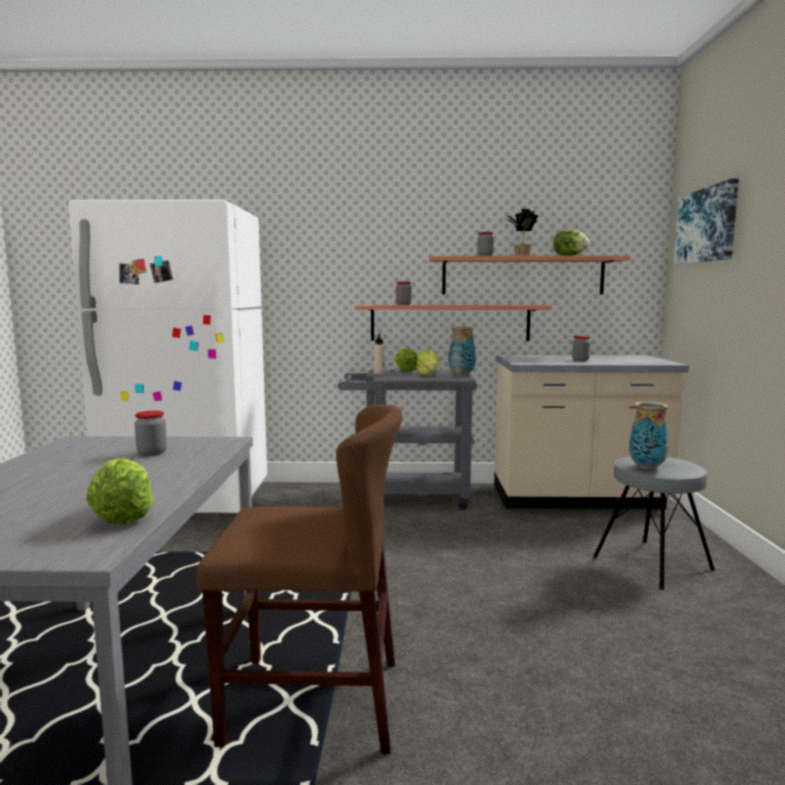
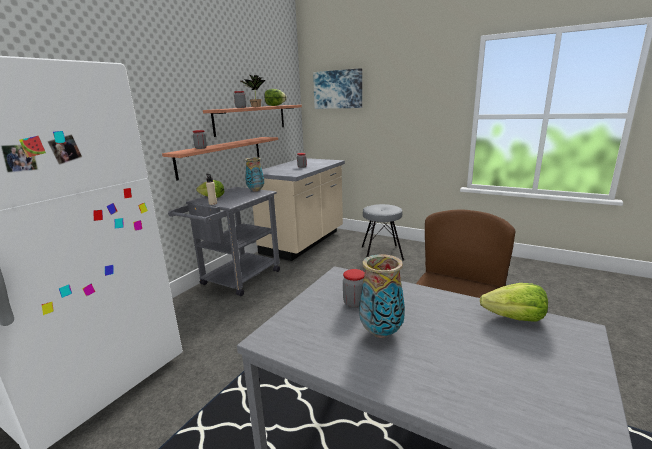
camera: 60 degrees left, 10 degrees up
lettuce [416,350,440,376] -> none
vase [629,402,669,470] -> vase moved to [359,254,405,338]

